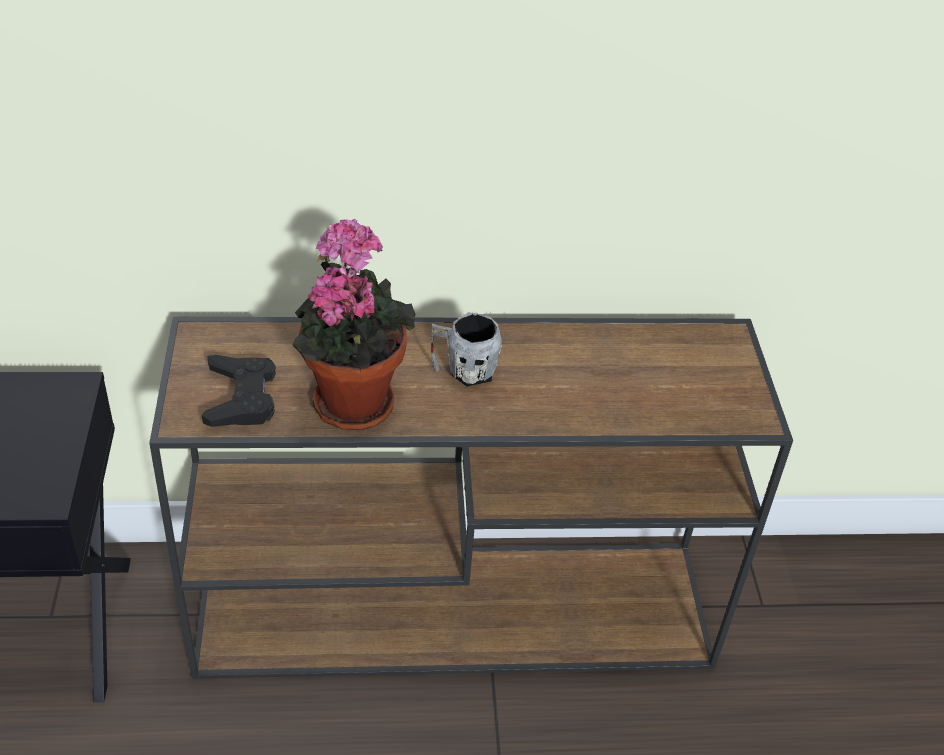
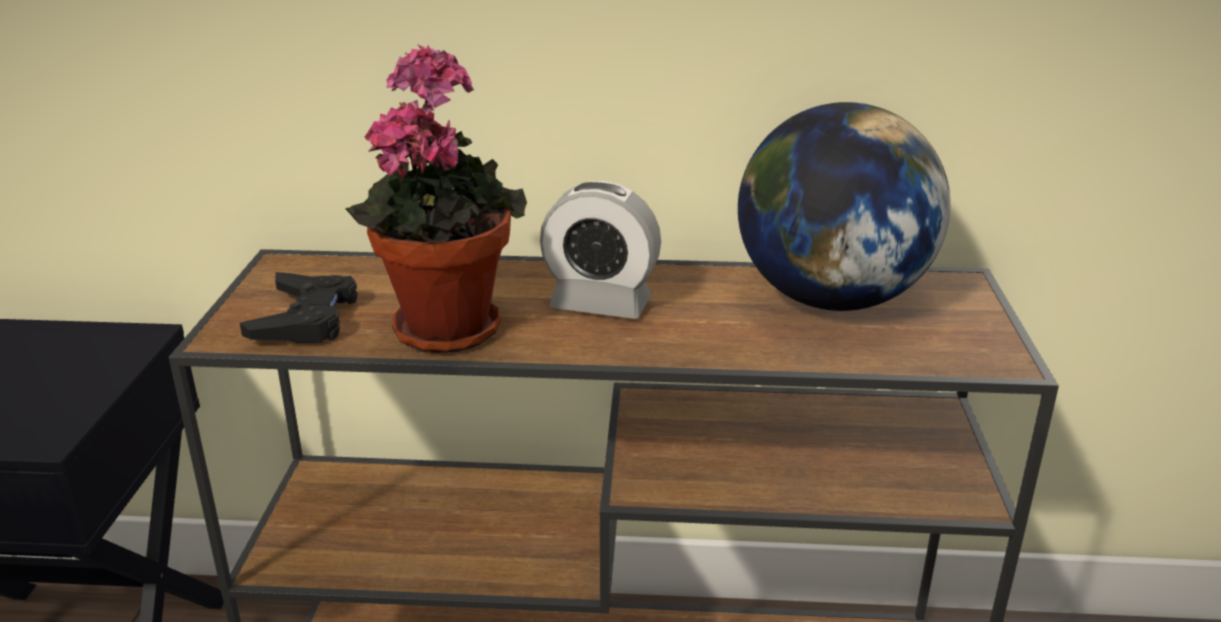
camera: 10 degrees right, 15 degrees down
grey mug [430,313,502,387] -> alarm clock [540,181,661,319]
none -> globe [738,102,951,311]

